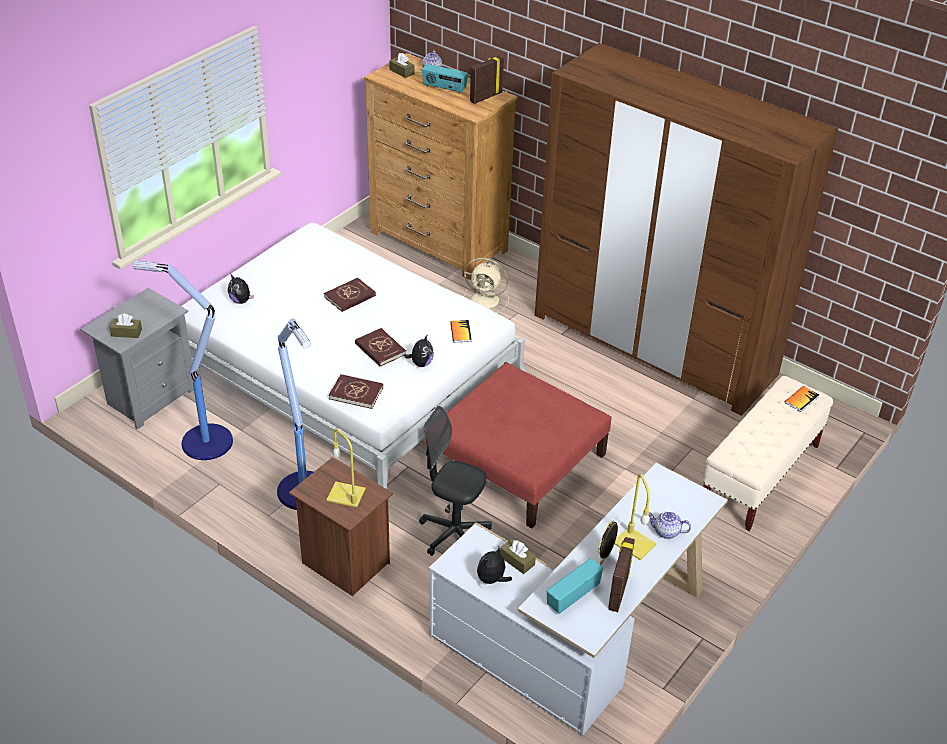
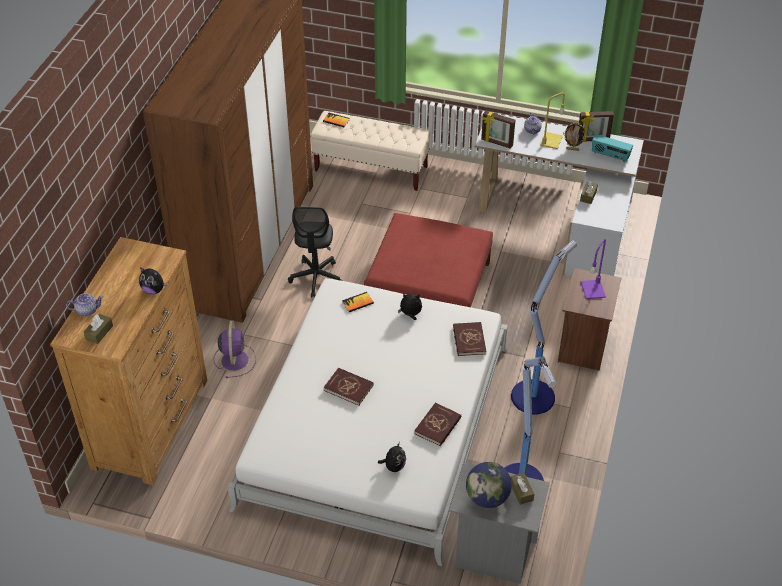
camera: 110 degrees left, 5 degrees up
yellow table lamp [327,429,366,507] -> purple table lamp [581,239,606,299]
red book [355,328,406,367] -> red book moved to [414,403,461,446]
black office chair [419,406,492,556] -> black office chair moved to [288,207,342,297]
radio [422,64,468,94] -> none
beige fan [464,258,508,313] -> purple fan [214,320,256,378]
picture frame [470,56,504,104] -> picture frame moved to [481,110,515,149]
plush toy [477,547,512,584] -> plush toy moved to [139,267,168,294]
none -> globe [466,462,512,508]

